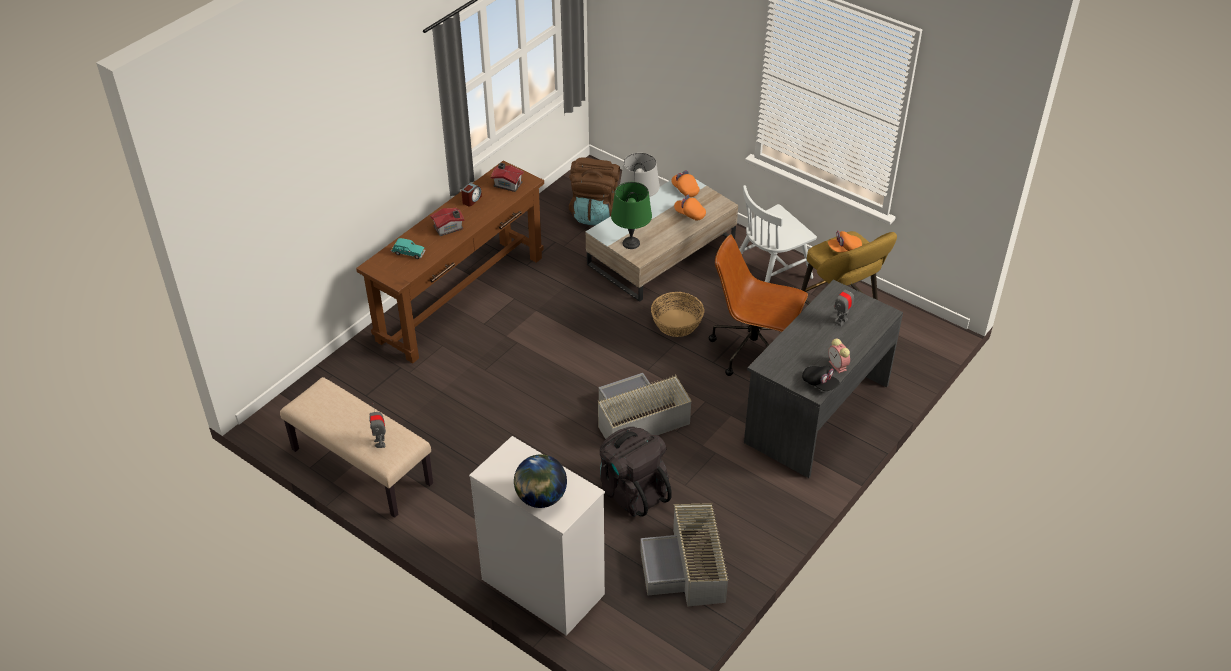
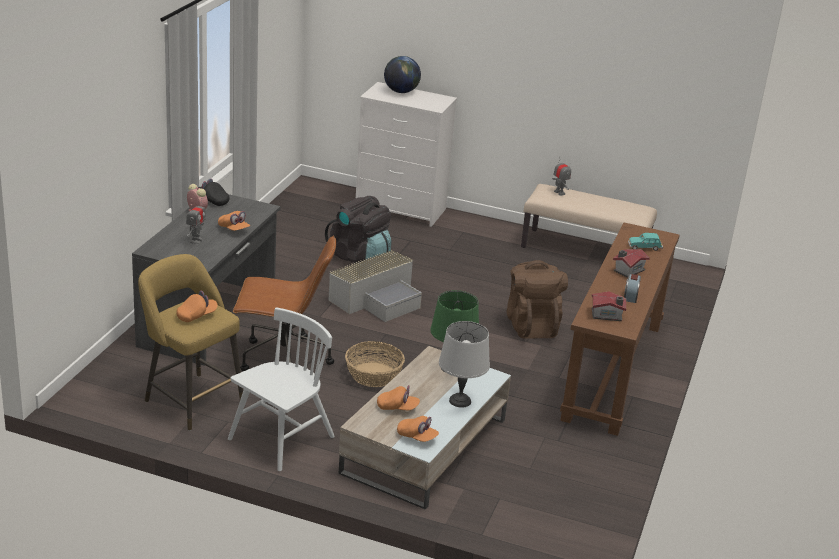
camera: 160 degrees right, 15 degrees down
brown backpack [569,158,620,226] -> brown backpack moved to [507,260,568,338]
grey storage box [640,503,729,607] -> none
none -> orange cap [218,211,250,231]

